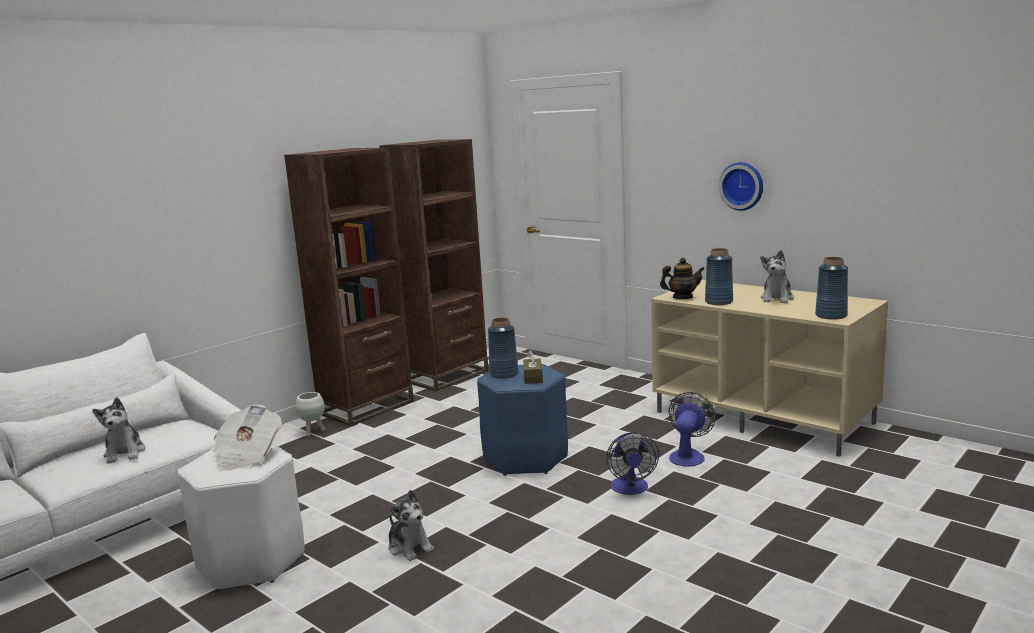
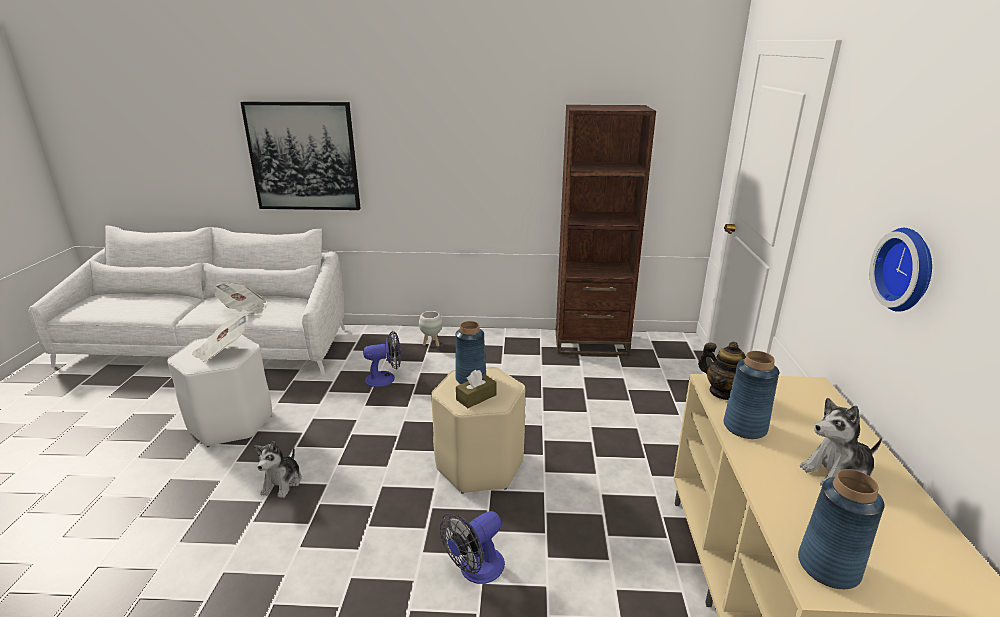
camera: 50 degrees right, 10 degrees up
plush toy [92,397,145,464] -> newspaper [215,283,266,314]
brown bookcase [284,148,414,426] -> none
blue stool [477,364,568,476] -> beige stool [431,367,525,494]
fan [668,392,716,466] -> fan moved to [363,331,401,387]
none -> picture [240,102,361,210]

